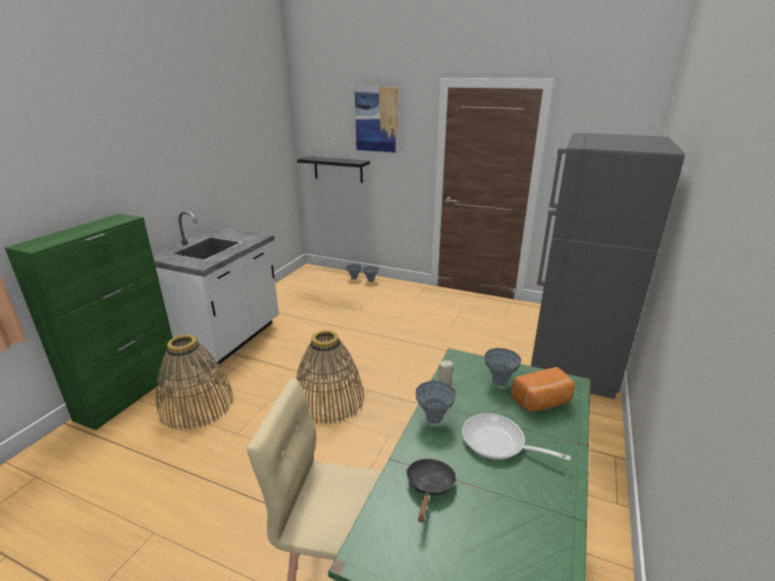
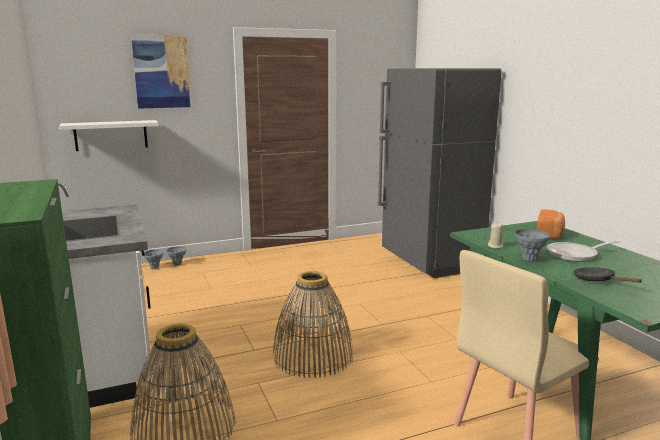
camera: 45 degrees left, 10 degrees down
black shelf [297,156,370,183] -> white shelf [59,120,159,151]
grey vase [485,348,521,386] -> none

